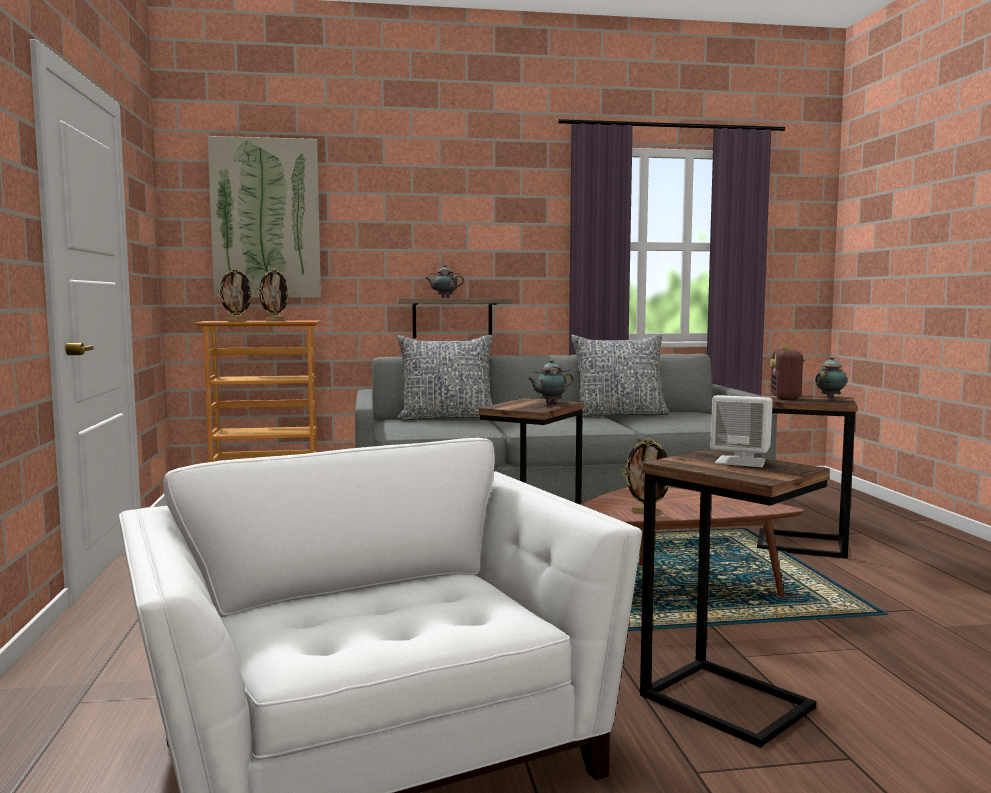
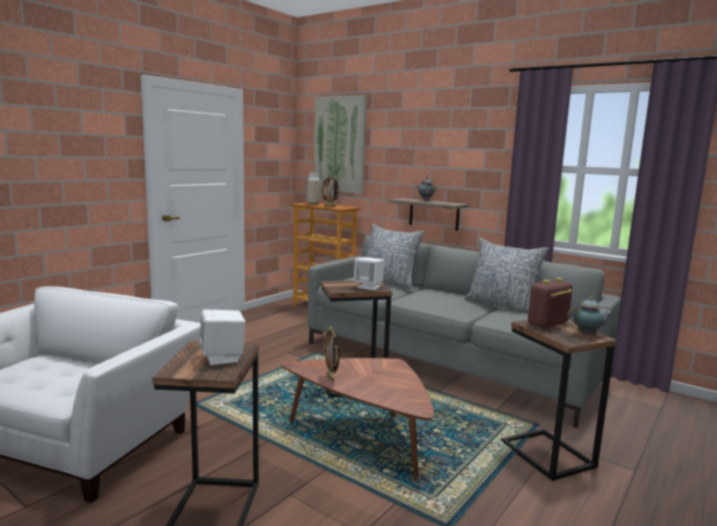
camera: 45 degrees right, 5 degrees up
picture frame [218,268,254,322] -> vase [306,173,320,205]
teapot [527,360,574,403] -> white speaker [354,257,384,290]

